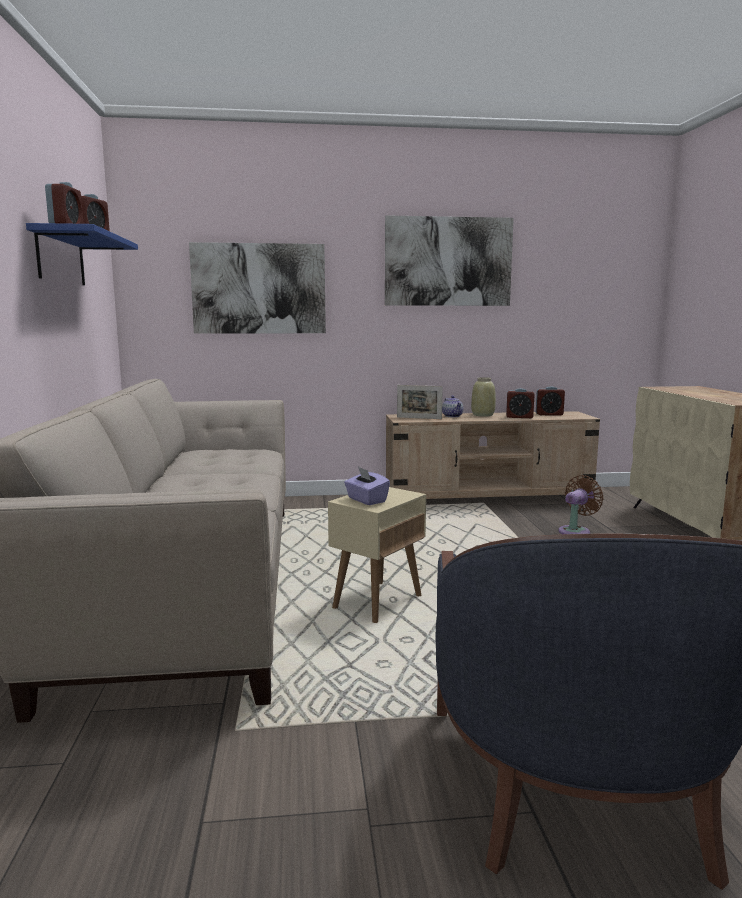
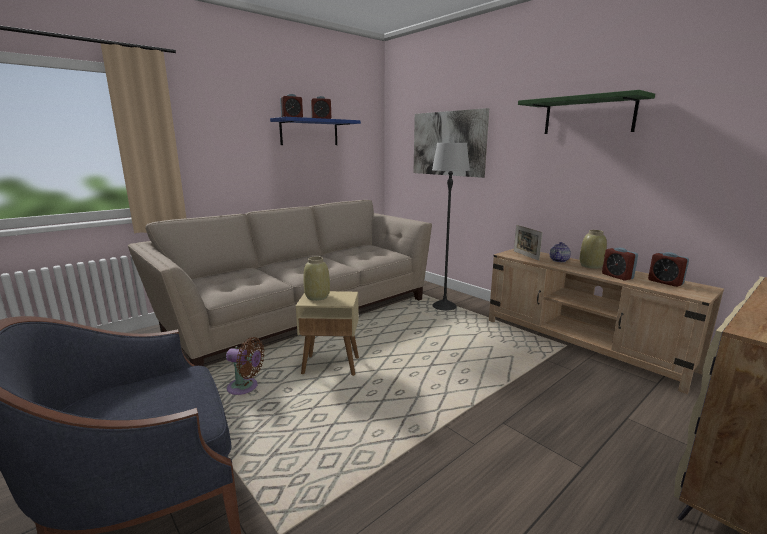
camera: 55 degrees right, 5 degrees up
purple tissue box [344,467,390,505] -> beige vase [304,256,330,301]
picture [385,215,514,306] -> green shelf [518,90,655,134]
brown fan [559,475,604,534] -> brown fan moved to [226,337,265,395]
none -> floor lamp [432,143,470,311]

